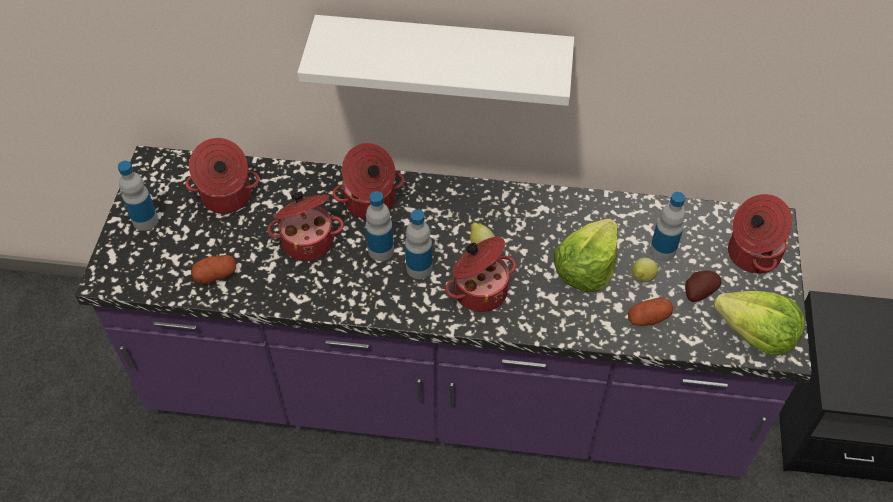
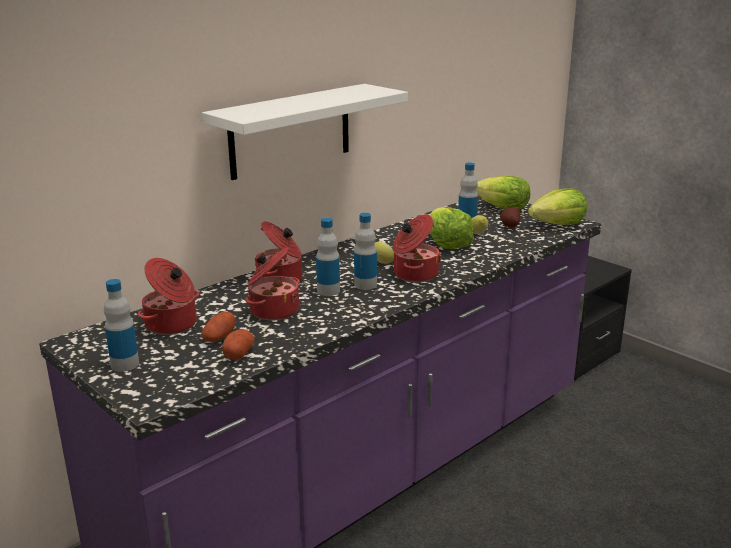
camera: 50 degrees left, 30 degrees down
potato [628,297,673,326] -> potato moved to [201,311,236,342]
cooking pot [728,194,792,274] -> lettuce [477,176,530,210]

